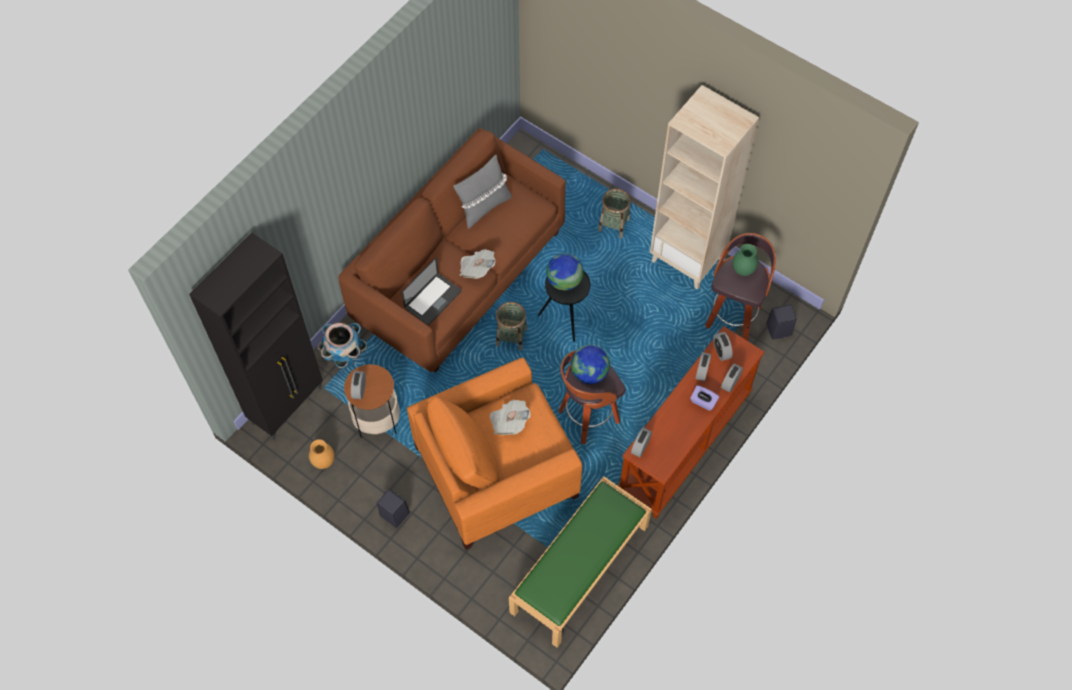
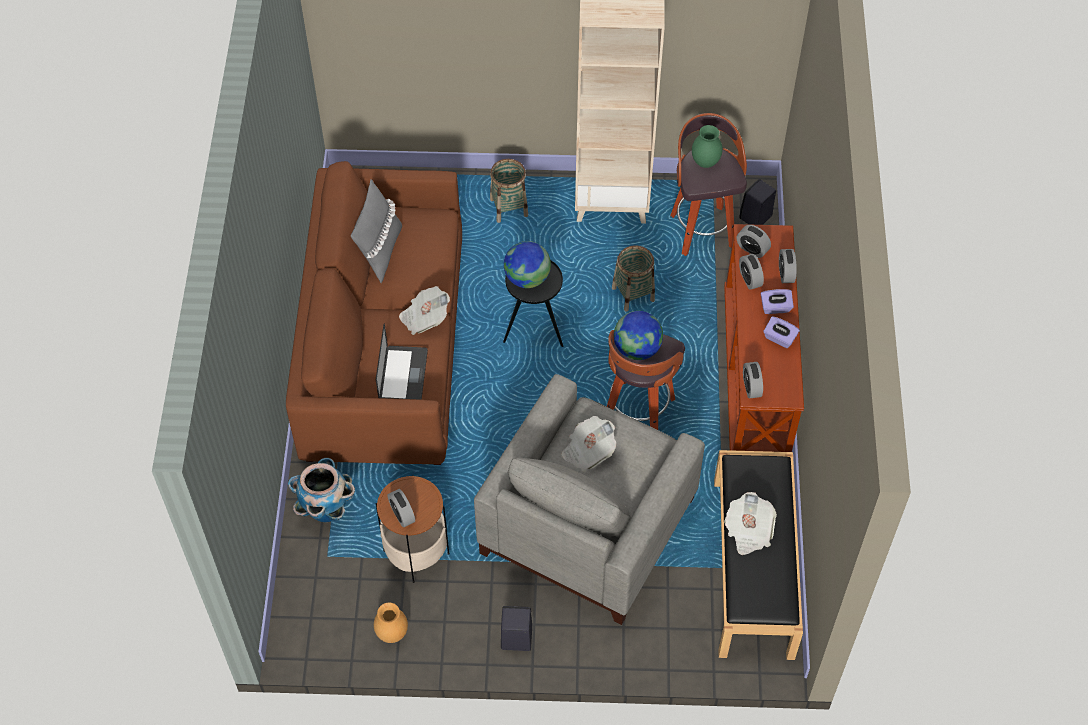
camera: 35 degrees left, 5 degrees down
black cabinet [189,232,323,440] -> none
orange armchair [407,357,582,550] -> grey armchair [474,374,705,625]
basket [496,302,527,351] -> basket moved to [612,245,655,311]
green bench [509,476,652,648] -> black bench [714,450,803,660]
none -> newspaper [724,492,777,555]
none -> purple tissue box [763,316,800,348]

